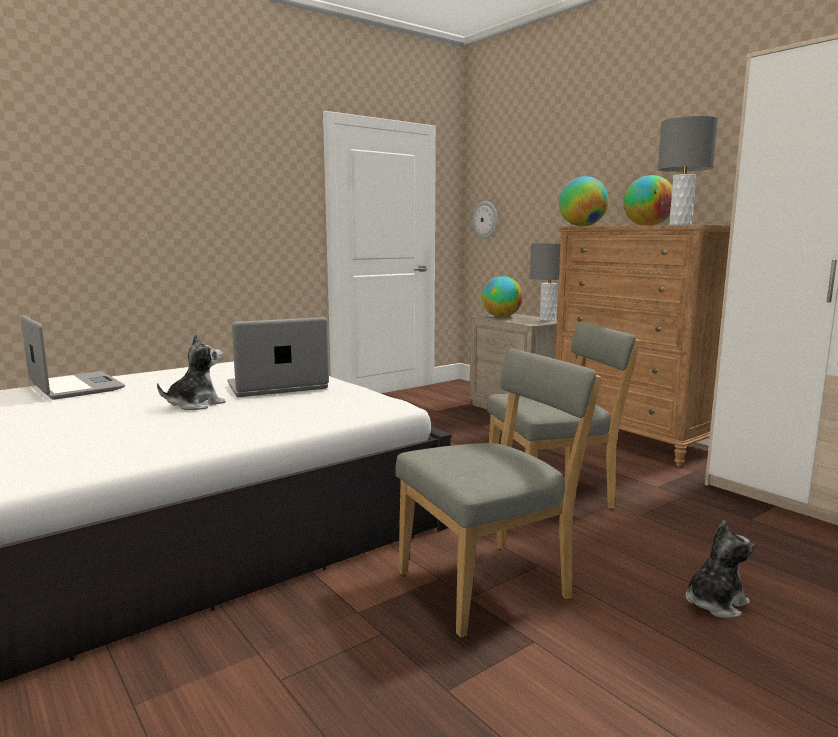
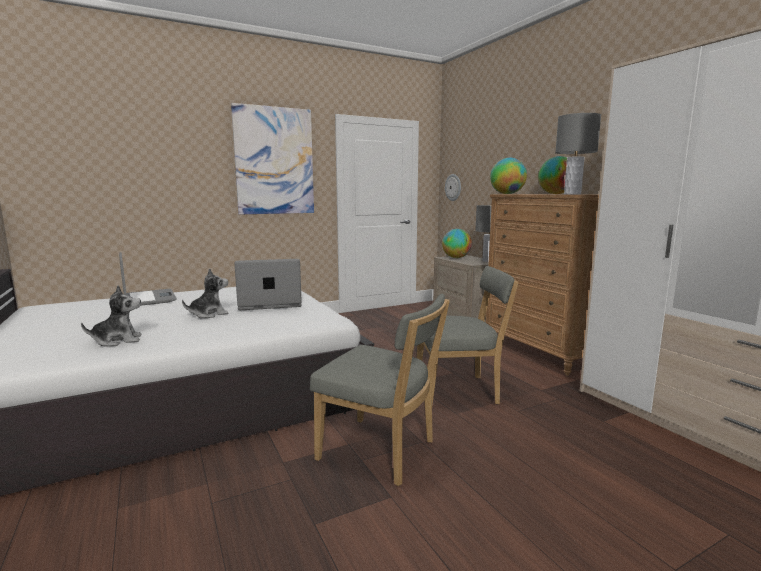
camera: 10 degrees right, 0 degrees up
grey chair [395,349,602,638] -> grey chair turned 45 degrees clockwise [310,294,450,486]
plush toy [686,520,755,618] -> plush toy moved to [81,285,142,346]
none -> picture [231,103,314,215]

